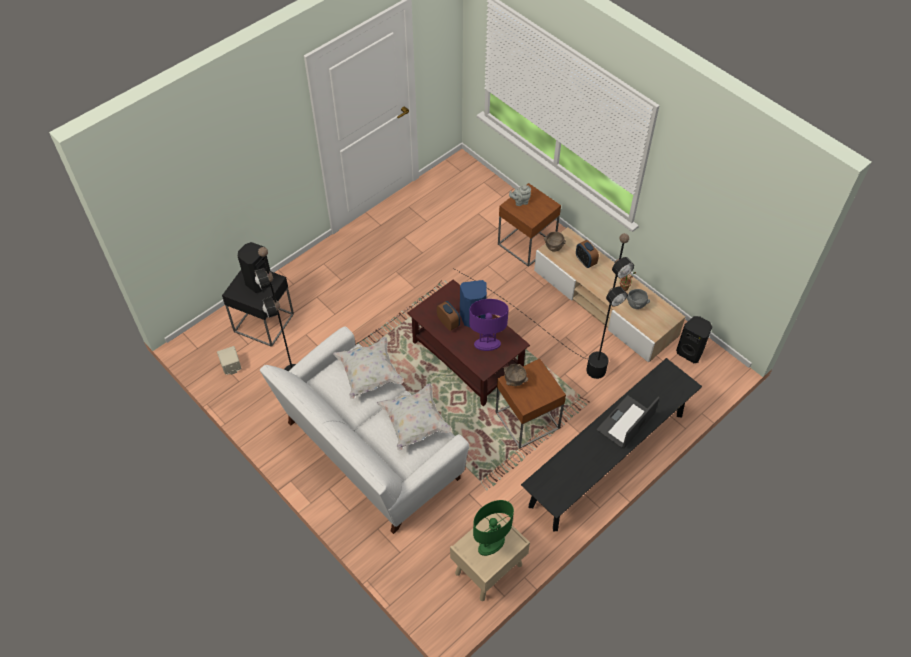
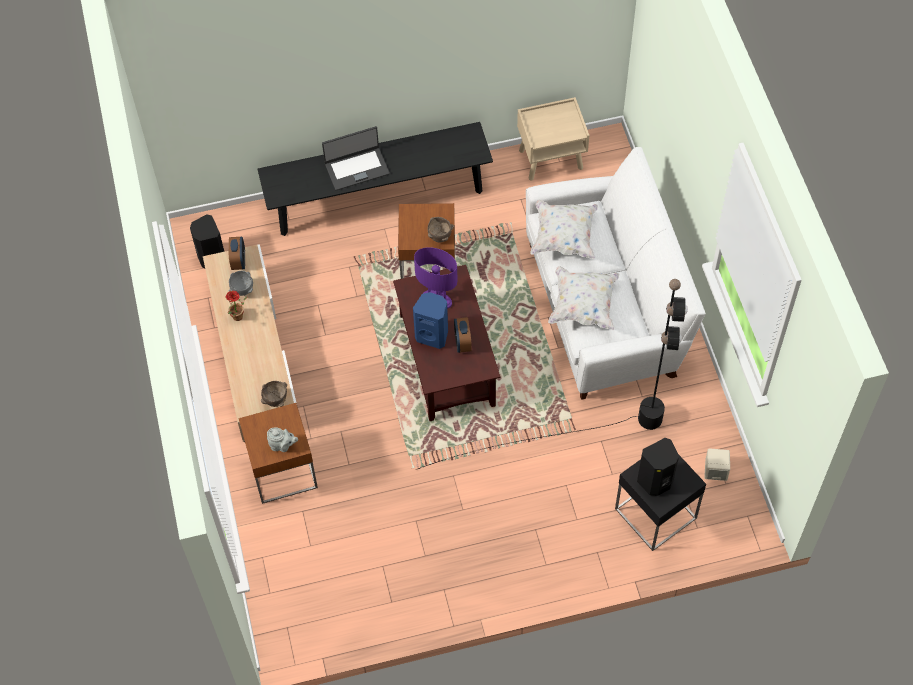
camera: 150 degrees left, 5 degrees up
black floor lamp [454,233,634,379] -> none
green table lamp [473,500,514,556] -> none
alarm clock [576,240,599,268] -> alarm clock moved to [229,237,245,270]

